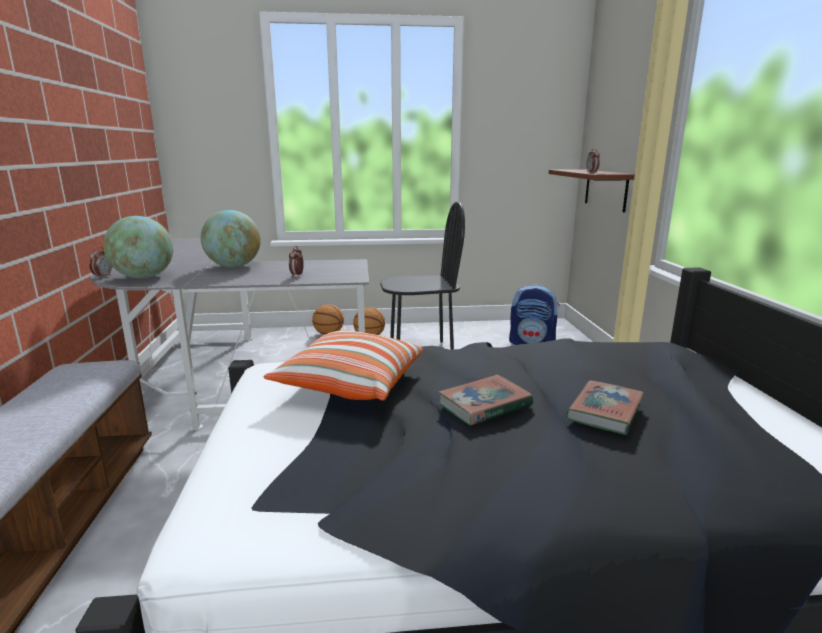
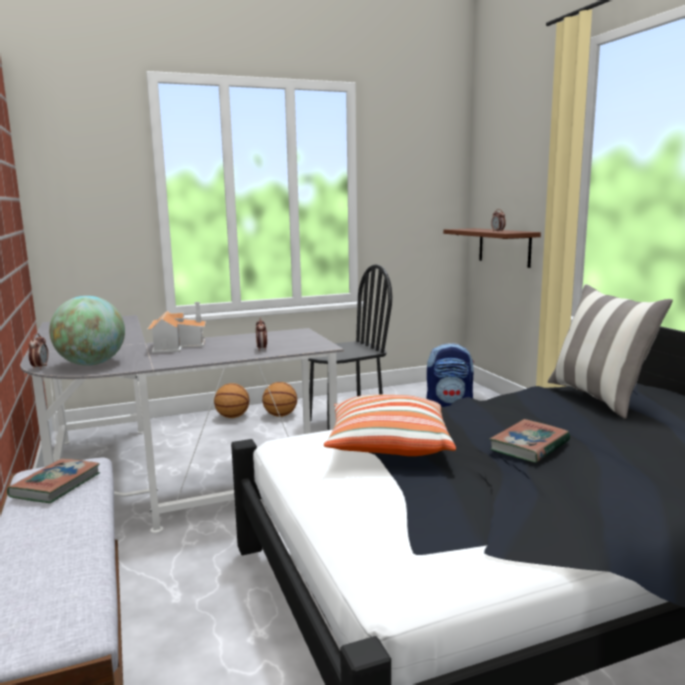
camera: 15 degrees left, 5 degrees down
globe [201,210,261,267] -> toy house [147,302,206,353]
book [566,380,644,435] -> book moved to [7,458,100,503]
none -> pillow [548,284,673,419]

